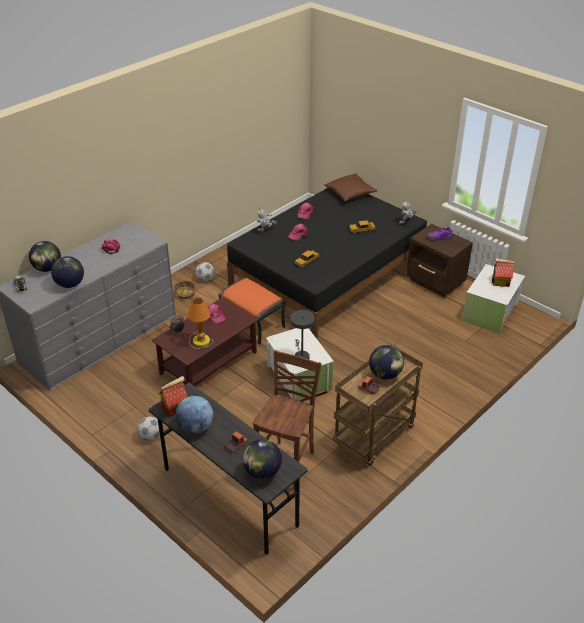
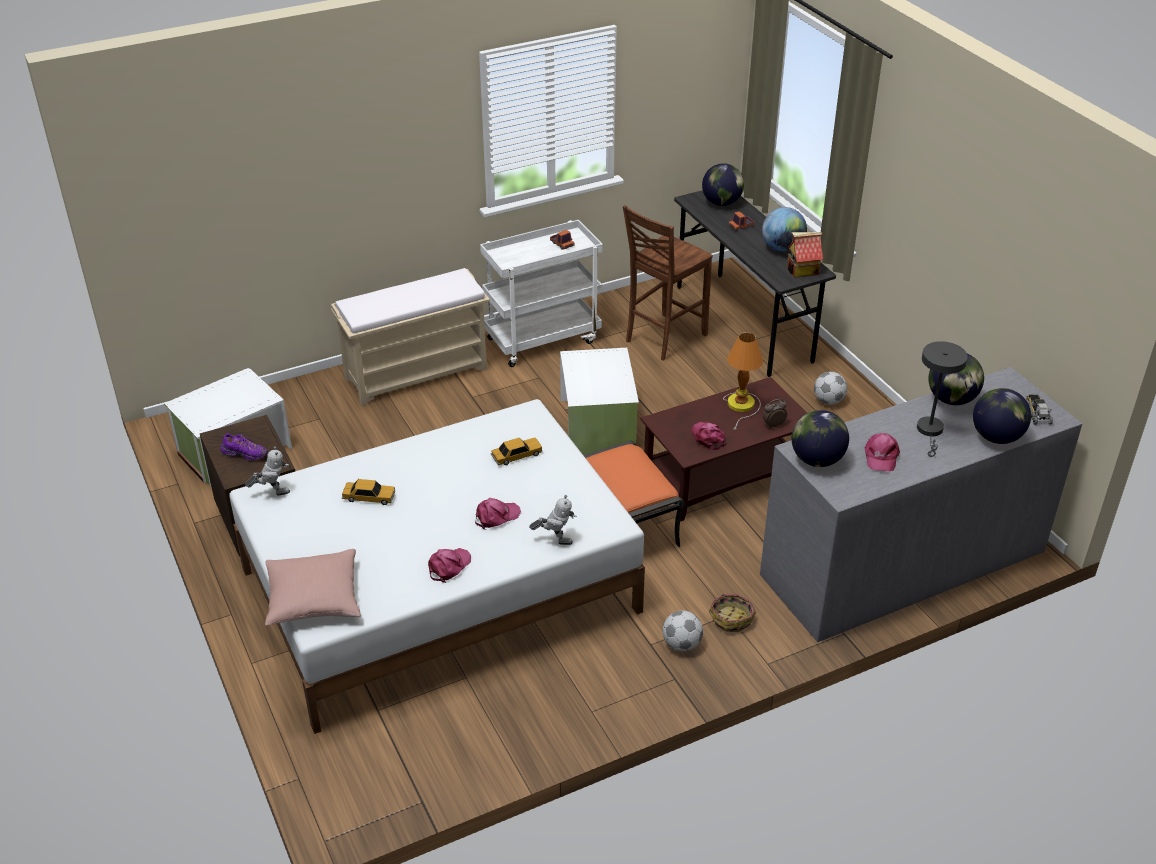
camera: 160 degrees left, 0 degrees up
black bed [227,188,427,339] -> white bed [229,399,645,734]
grey table lamp [290,310,315,359] -> grey table lamp moved to [917,341,968,457]
brown pillow [324,173,377,201] -> pink pillow [265,549,361,626]
brown cart [333,344,423,466] -> white cart [480,220,603,367]
globe [369,345,404,380] -> globe moved to [792,410,849,467]
toy house [492,258,515,287] -> none
none -> beige bench [331,268,490,406]

